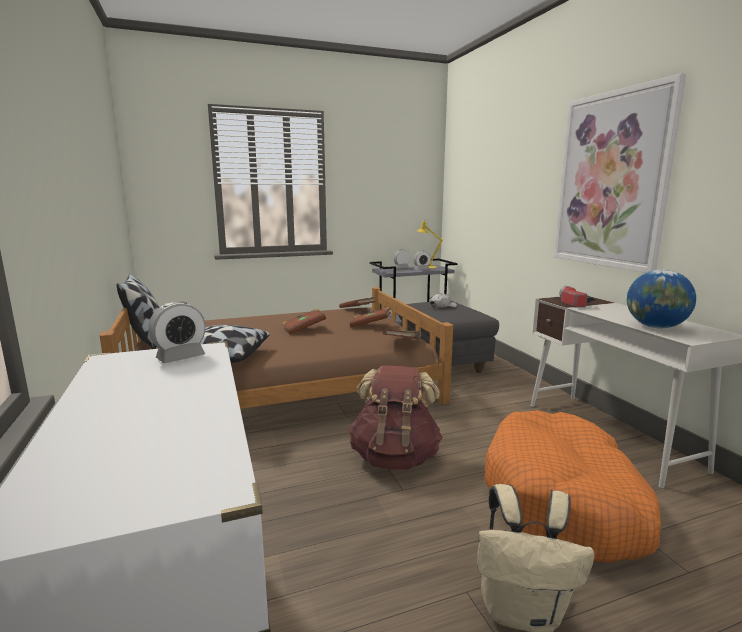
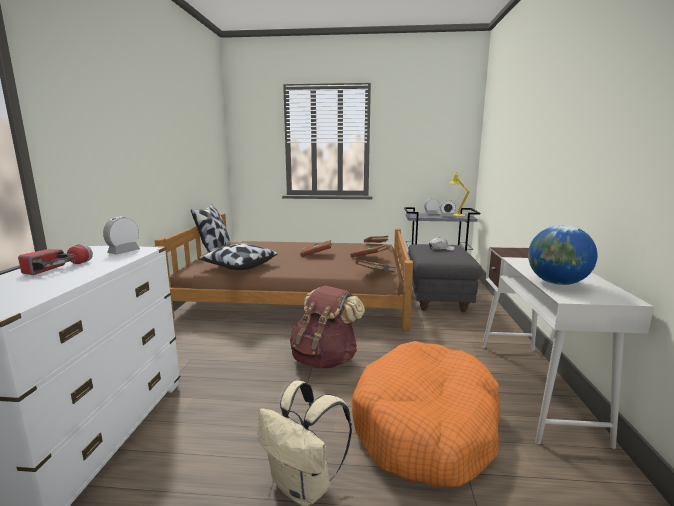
camera: 25 degrees right, 0 degrees up
alarm clock [148,301,206,363] -> alarm clock turned 135 degrees clockwise [103,216,140,255]
picture [554,73,686,273] -> none
flashlight [559,286,595,307] -> flashlight moved to [18,244,93,275]

